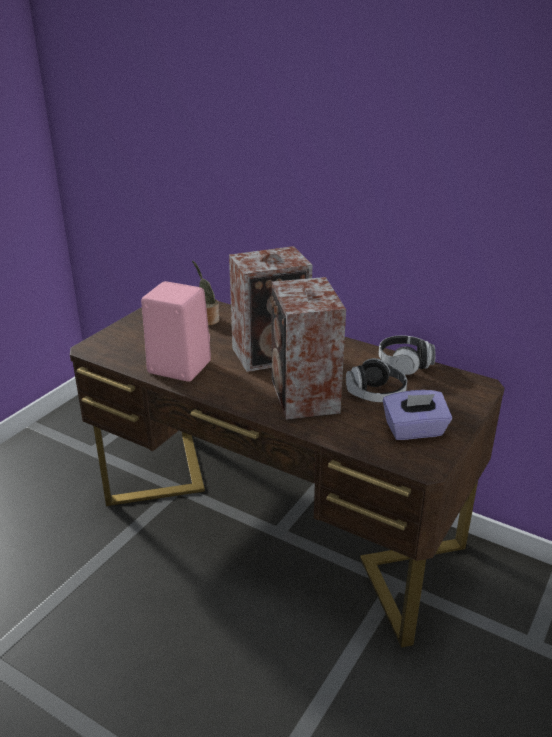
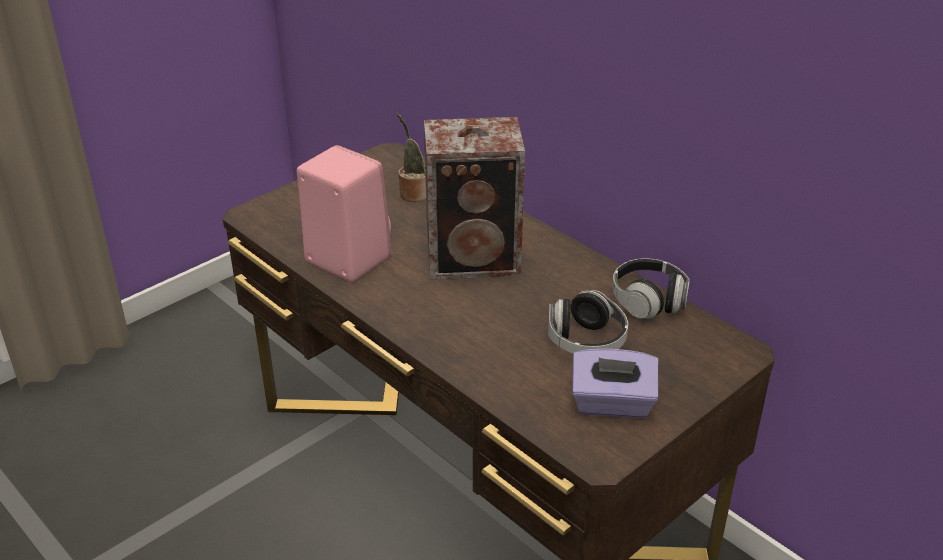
camera: 15 degrees right, 5 degrees up
speaker [270,277,346,420] -> none

